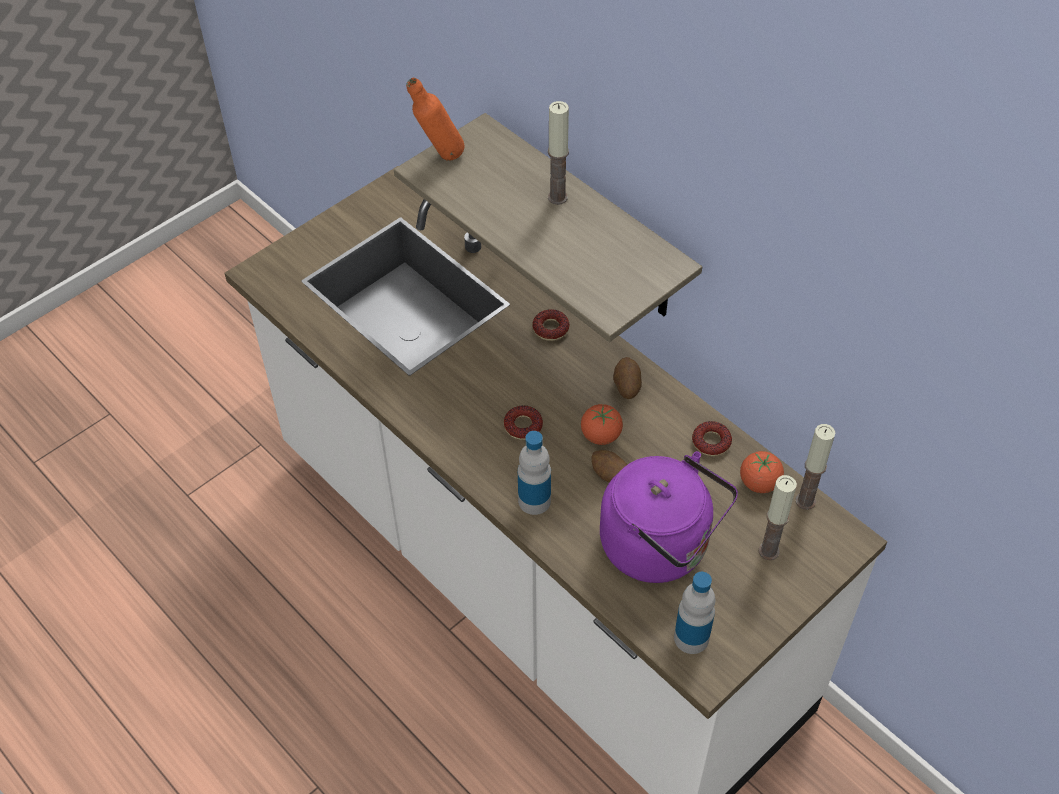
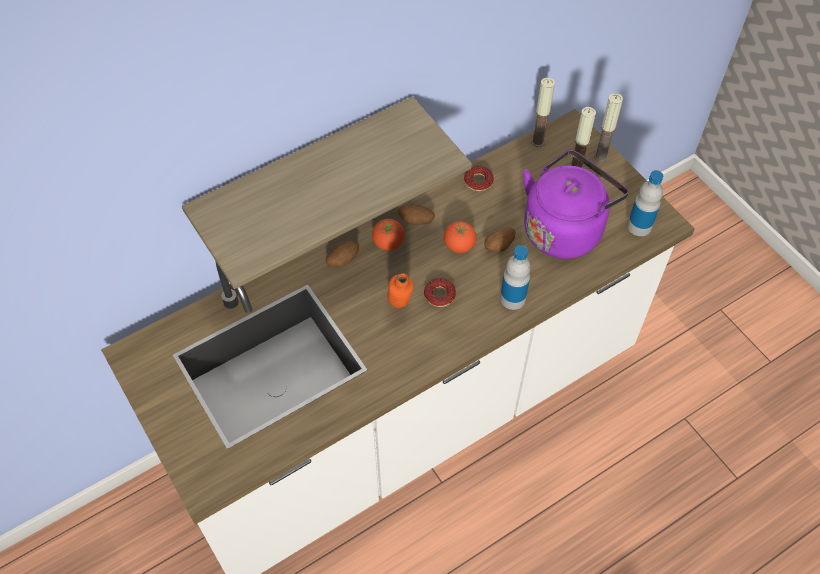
camera: 80 degrees left, 5 degrees up
orange bottle [406,78,465,161] -> orange bottle moved to [387,273,414,308]
donut [532,309,570,341] -> potato [326,240,359,267]
candle [548,101,569,205] -> candle moved to [594,93,623,162]
tomato [740,451,784,493] -> tomato moved to [372,219,405,251]

